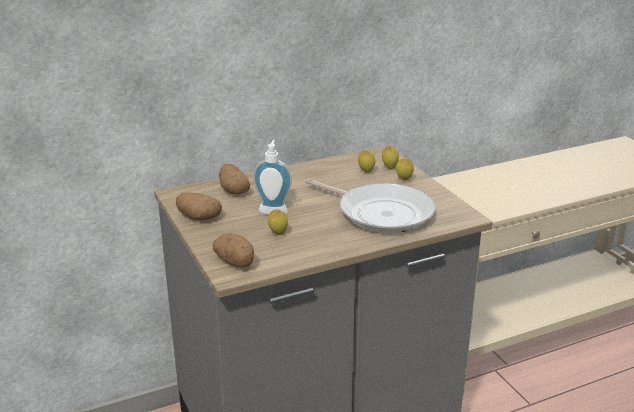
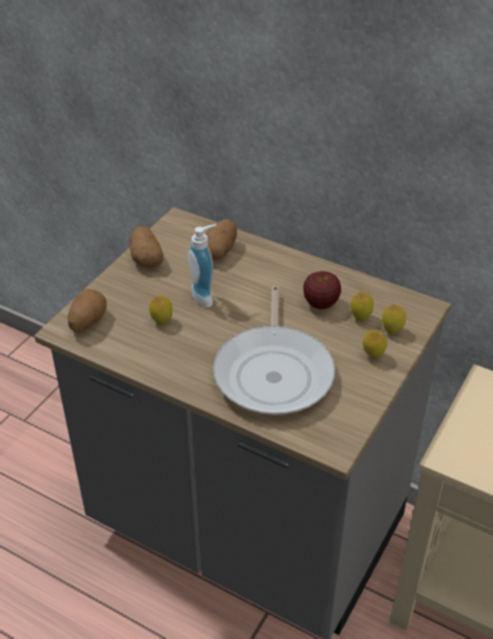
camera: 55 degrees right, 15 degrees up
none -> apple [303,271,341,309]

